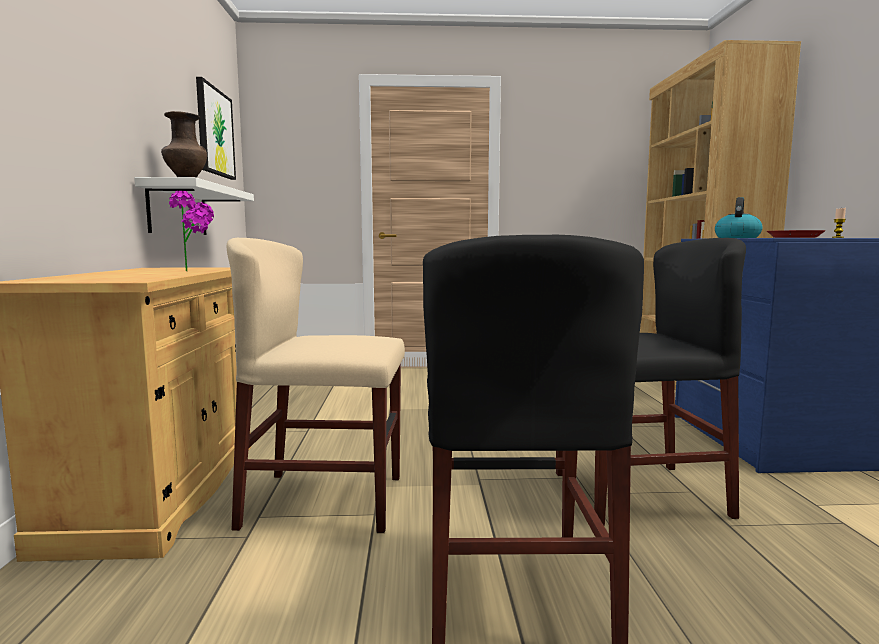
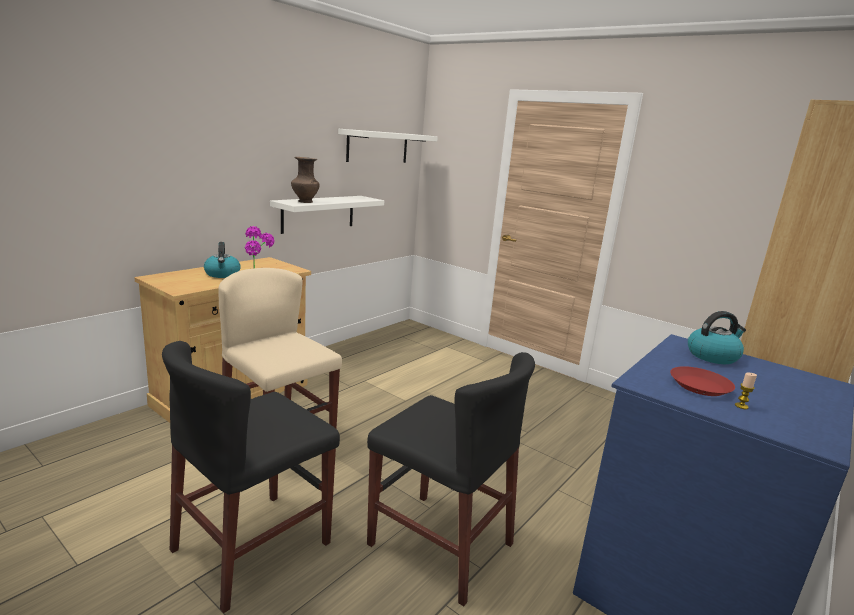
camera: 40 degrees right, 10 degrees up
picture [196,77,236,180] -> white shelf [338,129,438,163]
none -> kettle [204,242,241,278]

